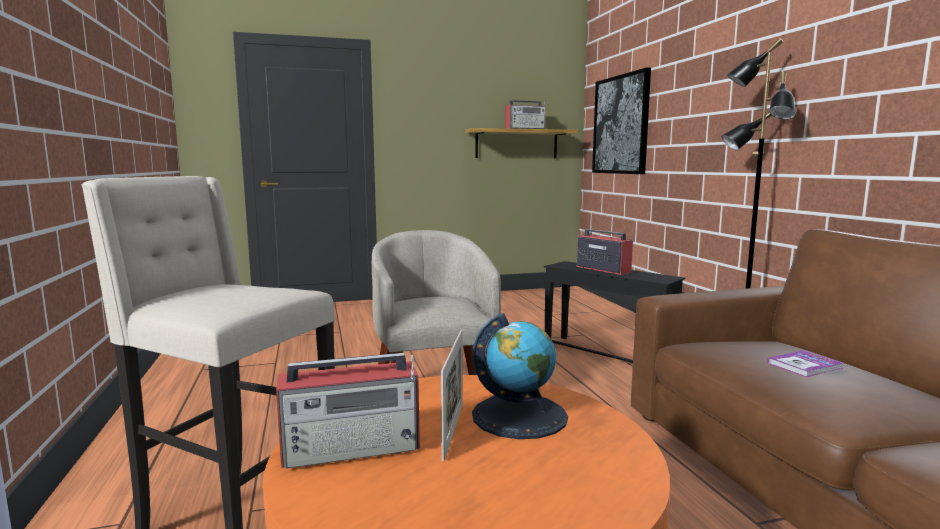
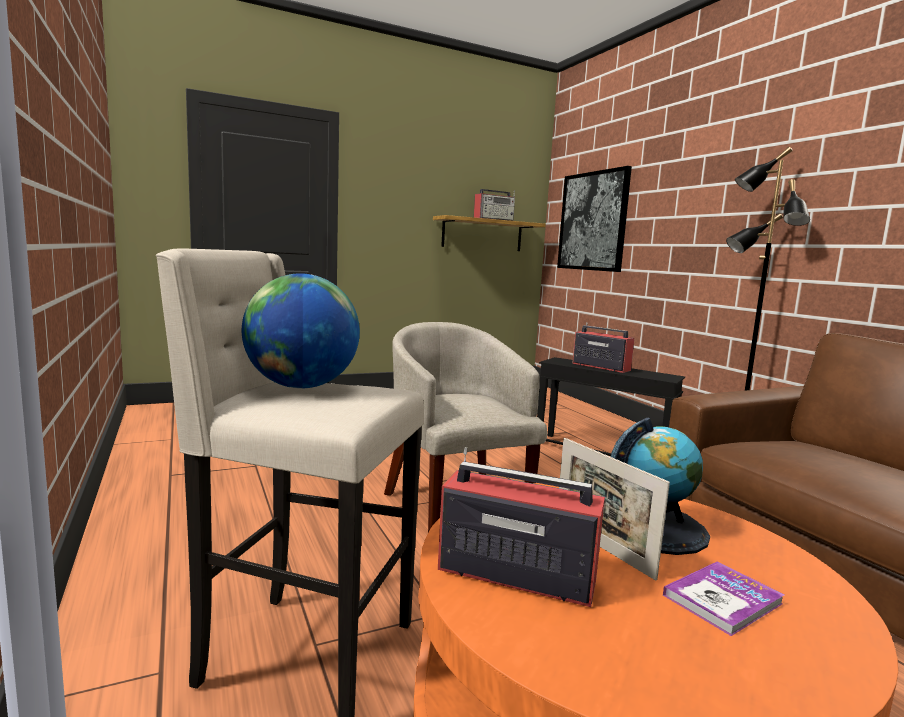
camera: 10 degrees left, 0 degrees up
radio [276,353,420,469] -> radio turned 135 degrees counterclockwise [438,447,605,607]
picture frame [441,331,463,462] -> picture frame turned 150 degrees clockwise [559,438,670,581]
book [767,350,843,377] -> book moved to [663,561,784,636]
none -> globe [242,273,360,389]

